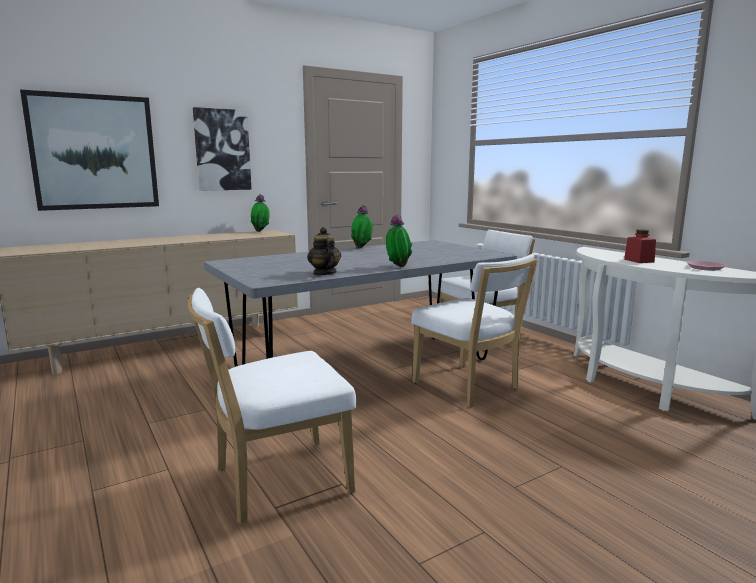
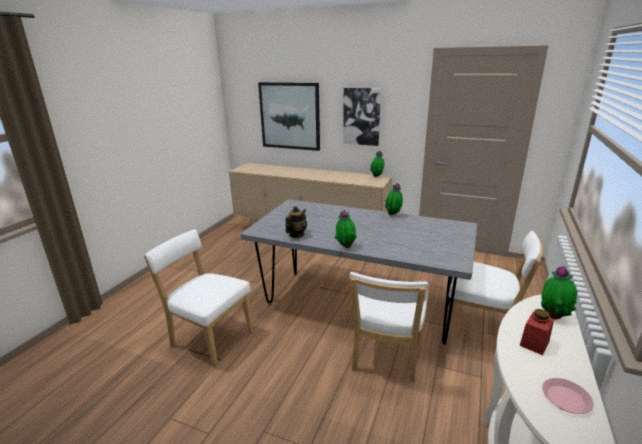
camera: 55 degrees right, 10 degrees up
none -> potted plant [541,266,577,320]

